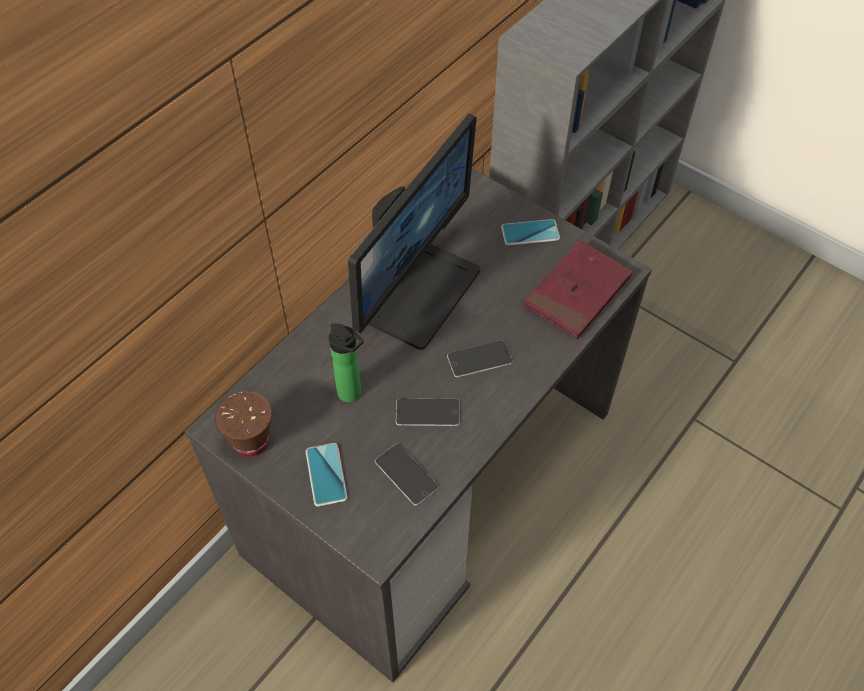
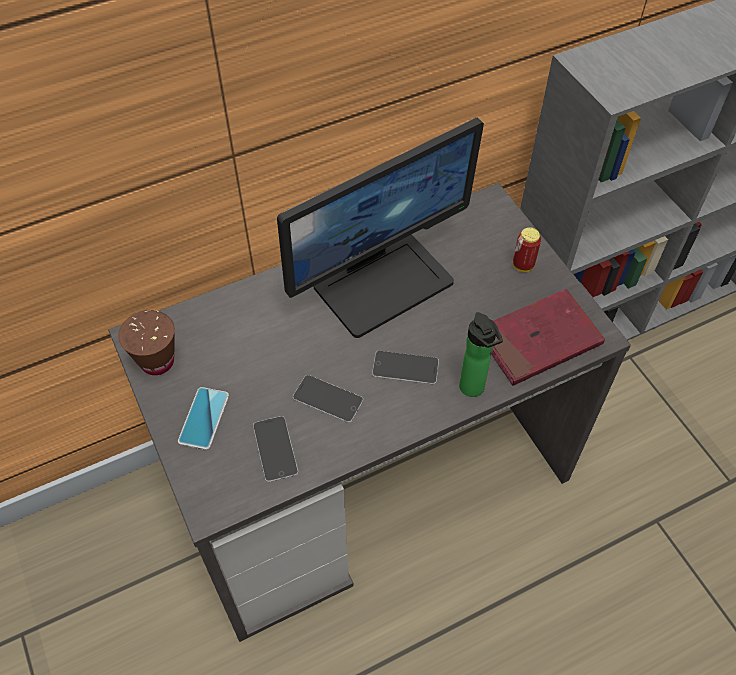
camera: 25 degrees right, 0 degrees up
bottle [329,323,364,402] -> bottle moved to [459,312,503,397]
phone [501,219,560,245] -> can [513,228,541,272]

